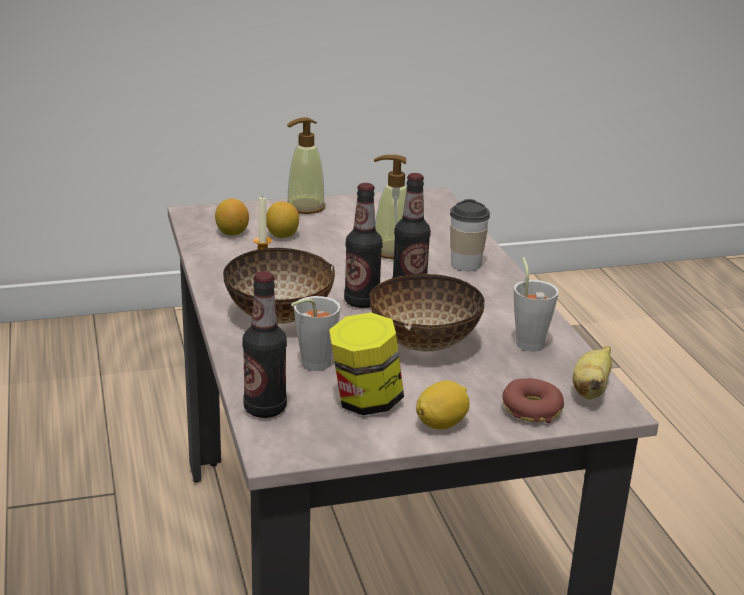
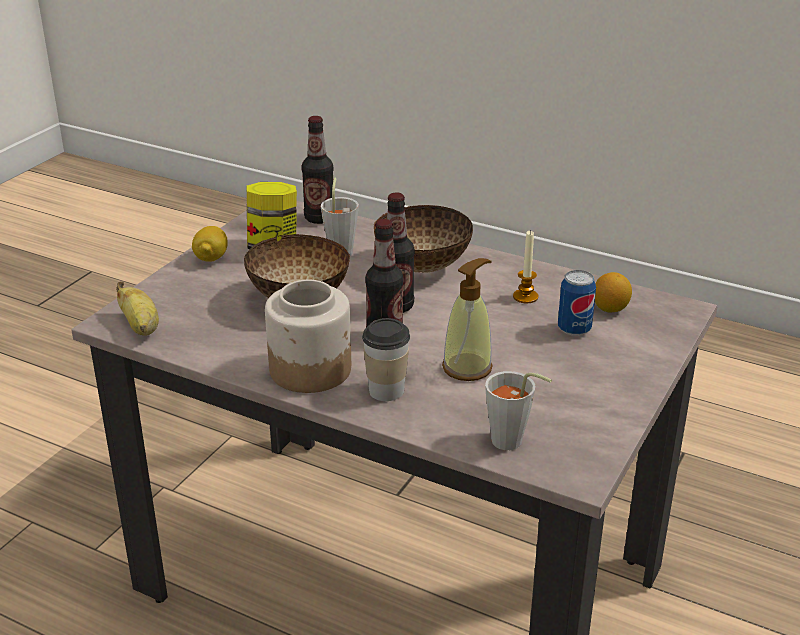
camera: 135 degrees right, 5 degrees up
lemon [266,201,299,238] -> can [558,270,596,336]
soap dispenser [287,117,326,214] -> none
donut [503,378,564,423] -> none
grey cup [514,257,559,351] -> grey cup moved to [485,371,552,450]
none -> jar [265,280,351,393]

